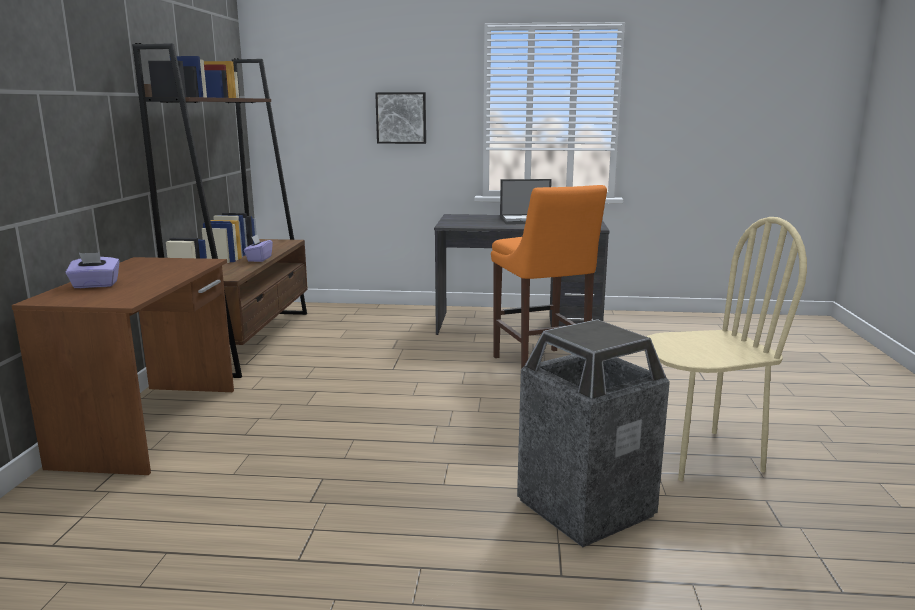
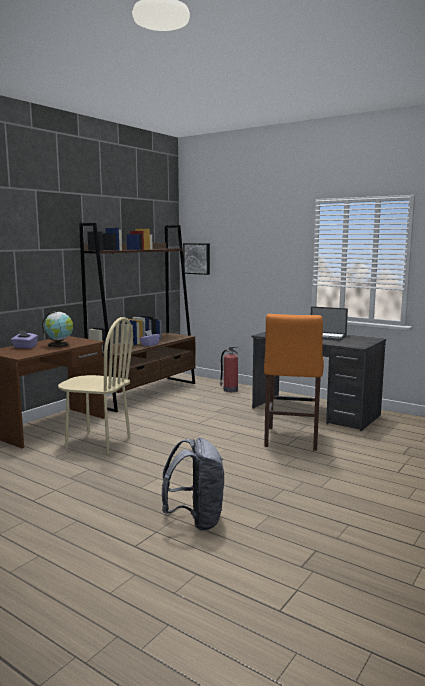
camera: 30 degrees right, 5 degrees down
picture [375,92,426,144] -> picture moved to [183,243,210,275]
trash can [517,319,670,547] -> grey backpack [162,438,224,531]
beige chair [644,217,807,481] -> beige chair moved to [58,317,133,455]
none -> globe [42,311,73,347]
none -> fire extinguisher [220,347,238,392]

